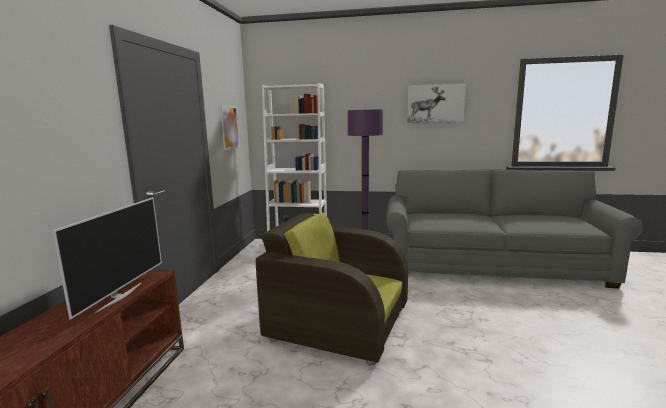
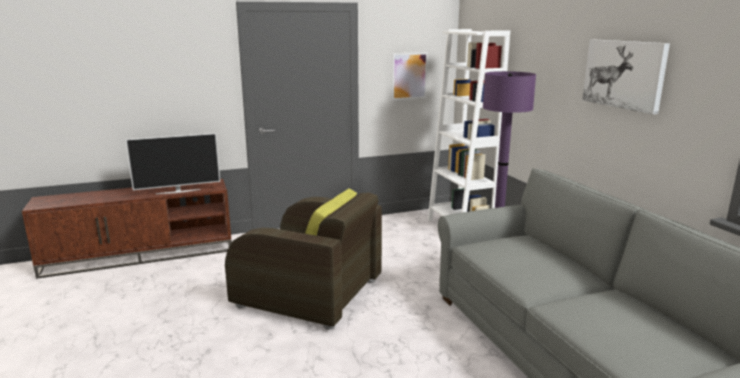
camera: 60 degrees right, 5 degrees up
brown armchair [256,213,408,366] -> brown armchair turned 120 degrees clockwise [225,188,382,330]

